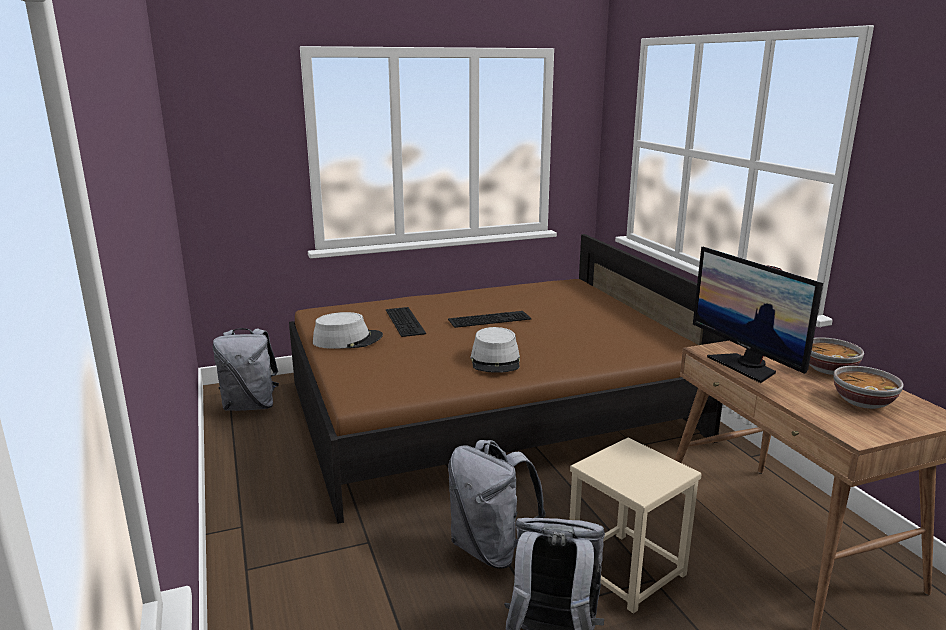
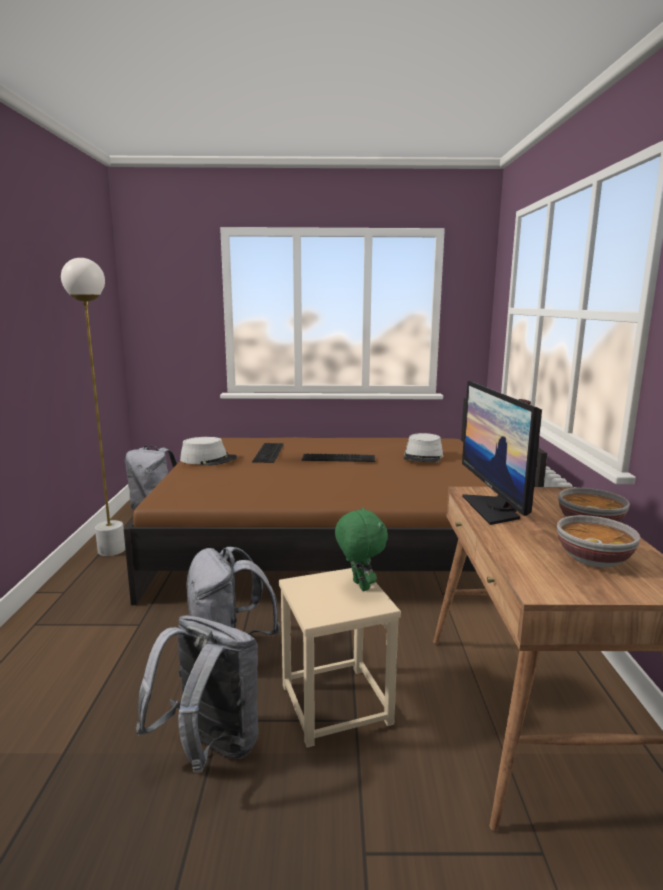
camera: 20 degrees right, 5 degrees down
grey hat [470,327,520,373] -> grey hat moved to [403,433,443,462]
none -> white floor lamp [61,258,125,556]
none -> green plush toy [335,507,388,591]

